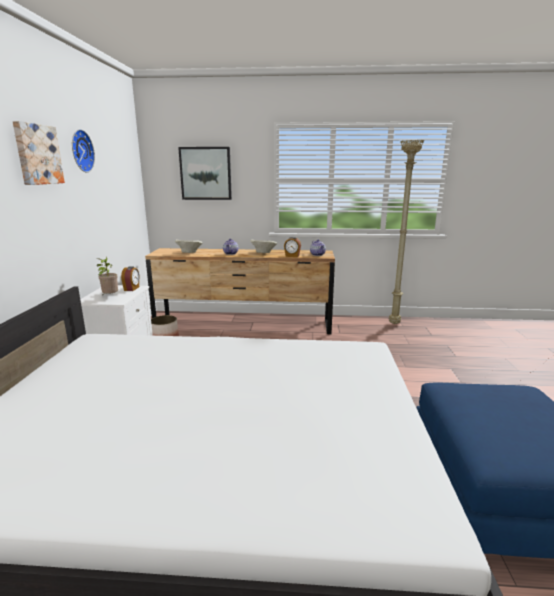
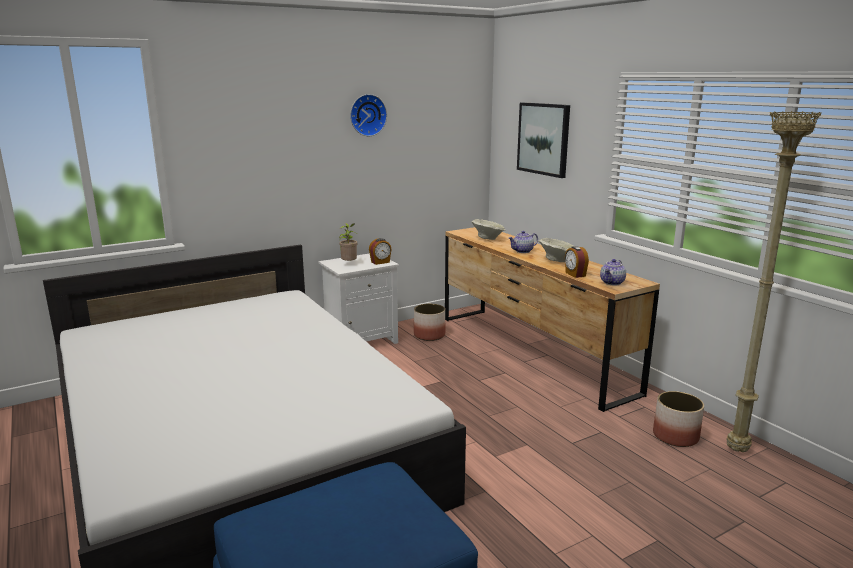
camera: 55 degrees right, 0 degrees up
picture [12,121,65,185] -> none
none -> planter [653,391,704,447]

